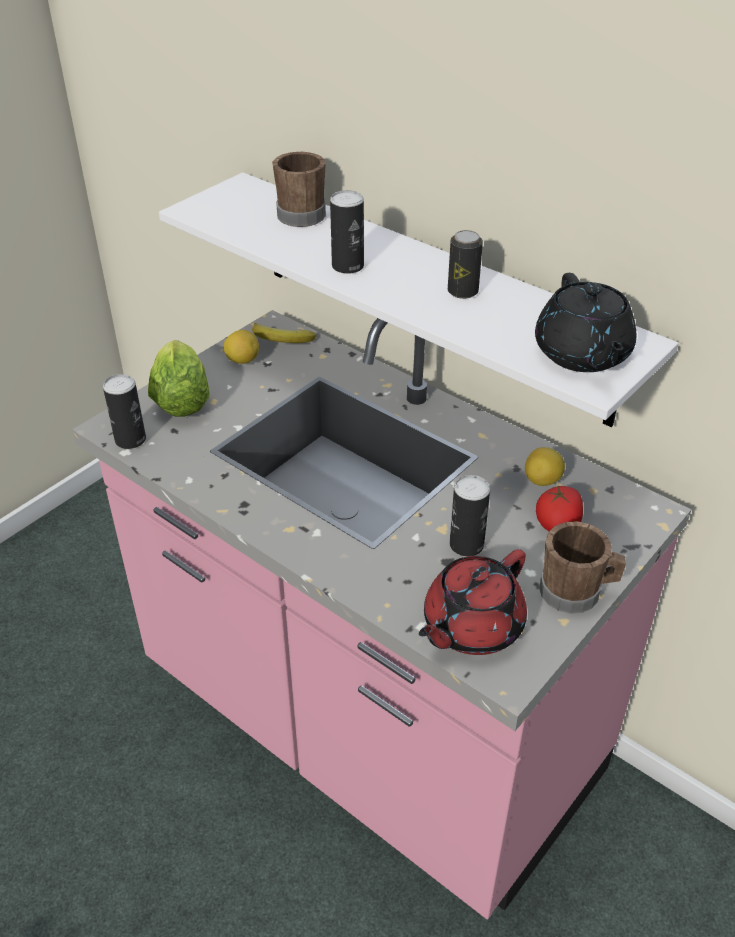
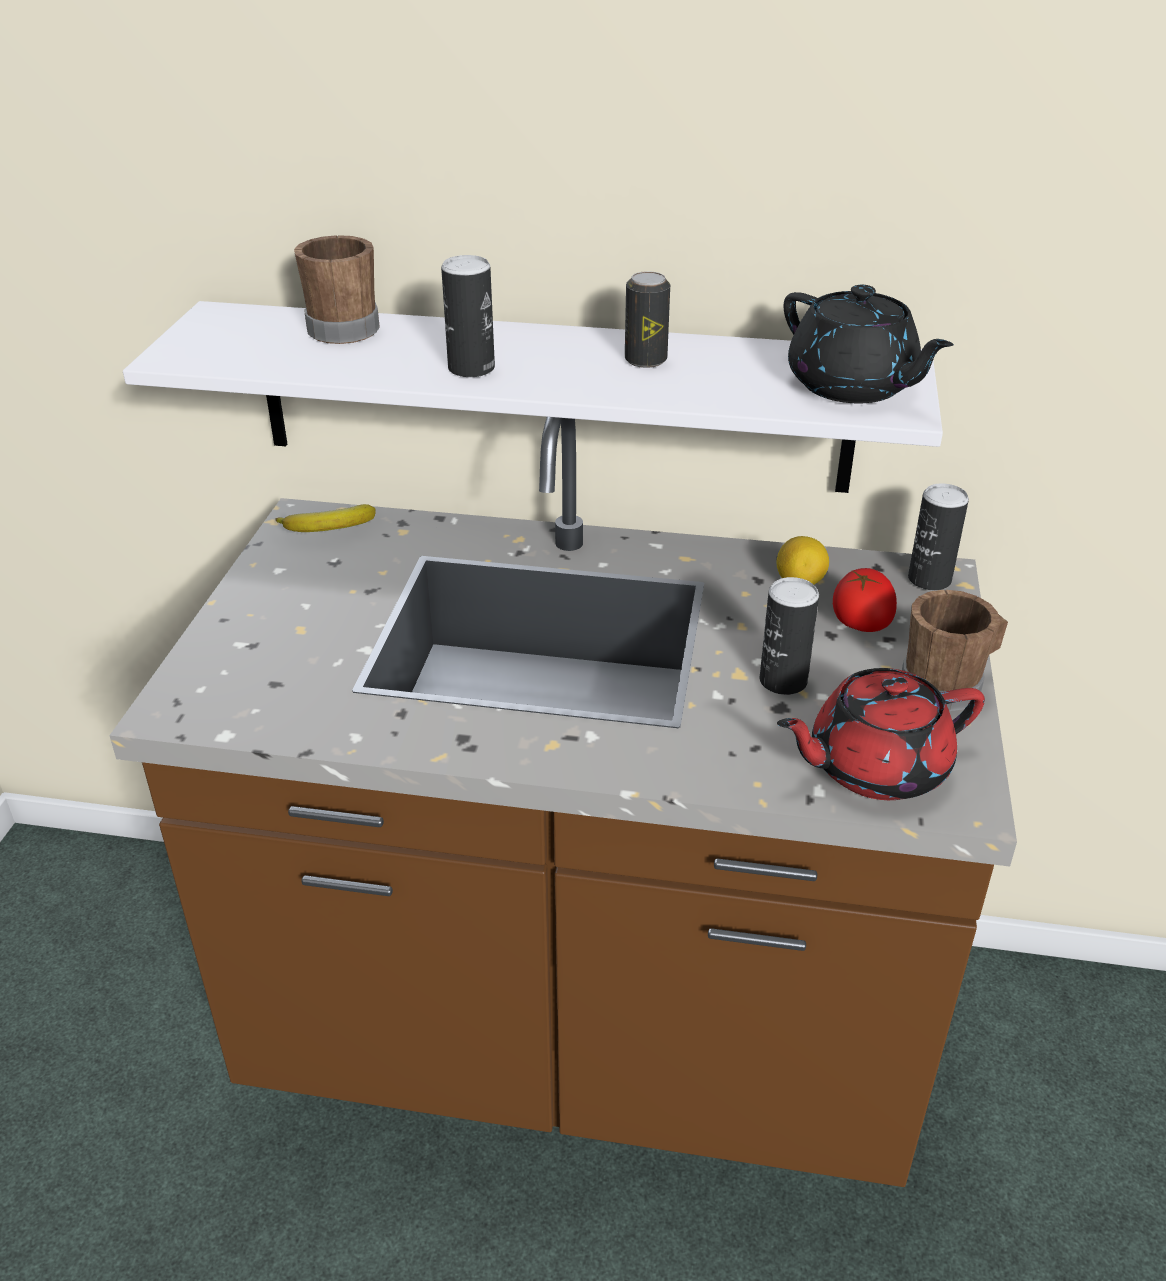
camera: 30 degrees left, 5 degrees down
pink counter [72,310,692,920] -> brown counter [109,417,1017,1187]
can [103,374,146,449] -> can moved to [908,483,969,590]
lettuce [148,340,210,417] -> none
lemon [224,330,259,364] -> none
red teapot [419,549,527,655] -> red teapot turned 60 degrees clockwise [777,668,985,800]

